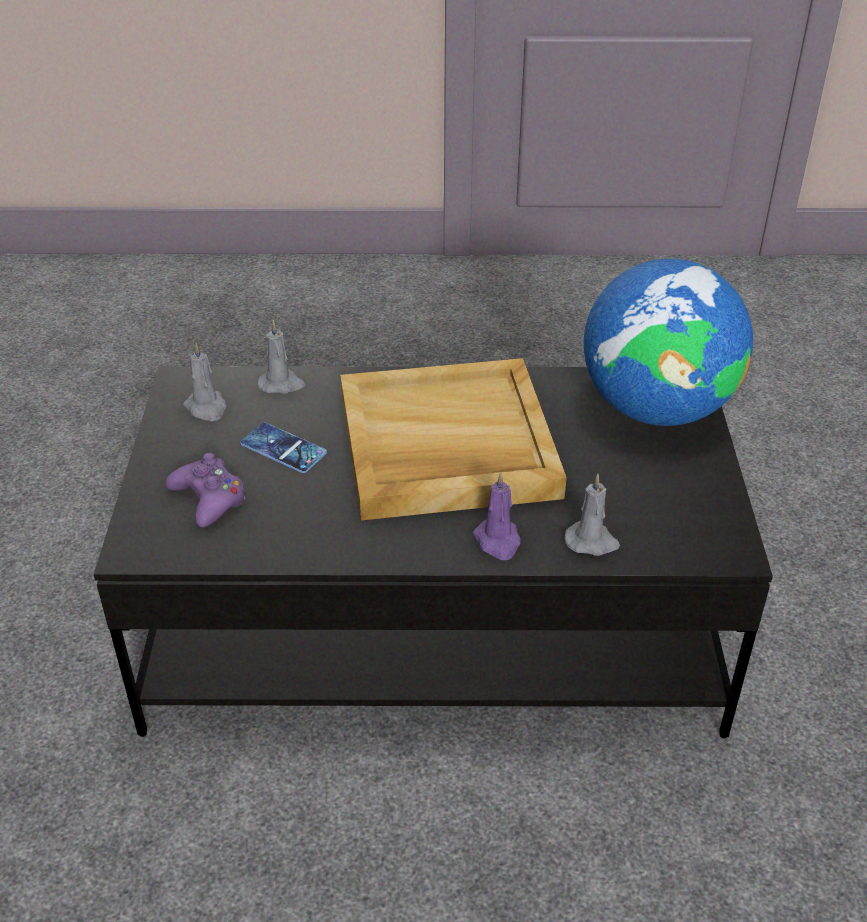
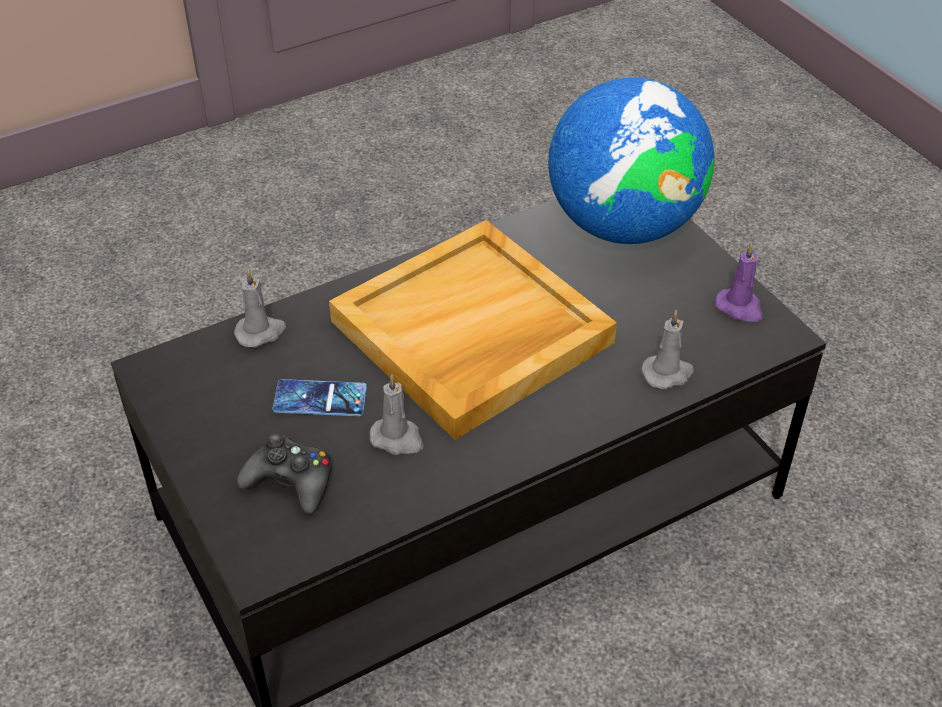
camera: 30 degrees left, 5 degrees up
purple game controller [166,453,247,527] -> black game controller [237,434,332,514]
grey candle [183,342,227,422] -> grey candle moved to [370,374,424,455]
purple candle [473,472,521,560] -> purple candle moved to [715,243,763,322]

